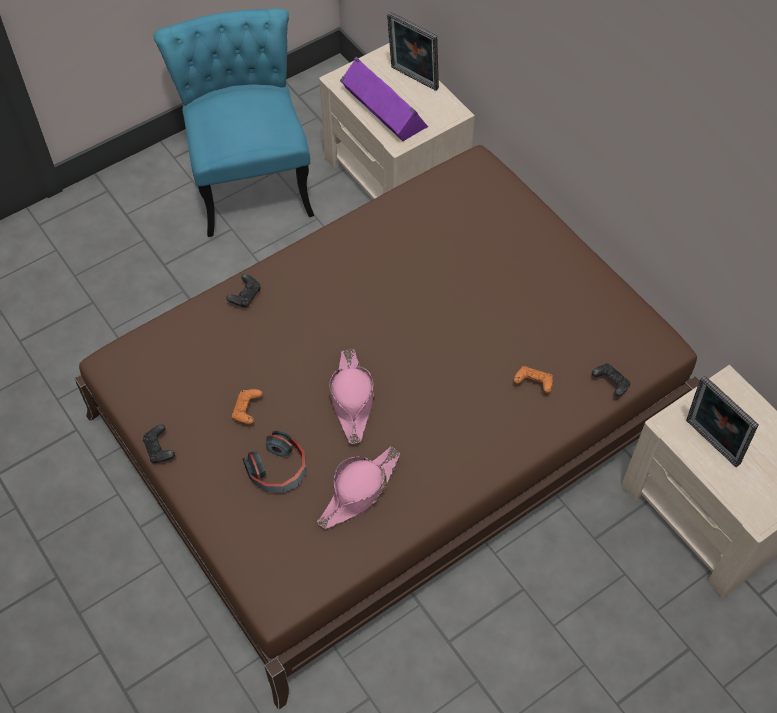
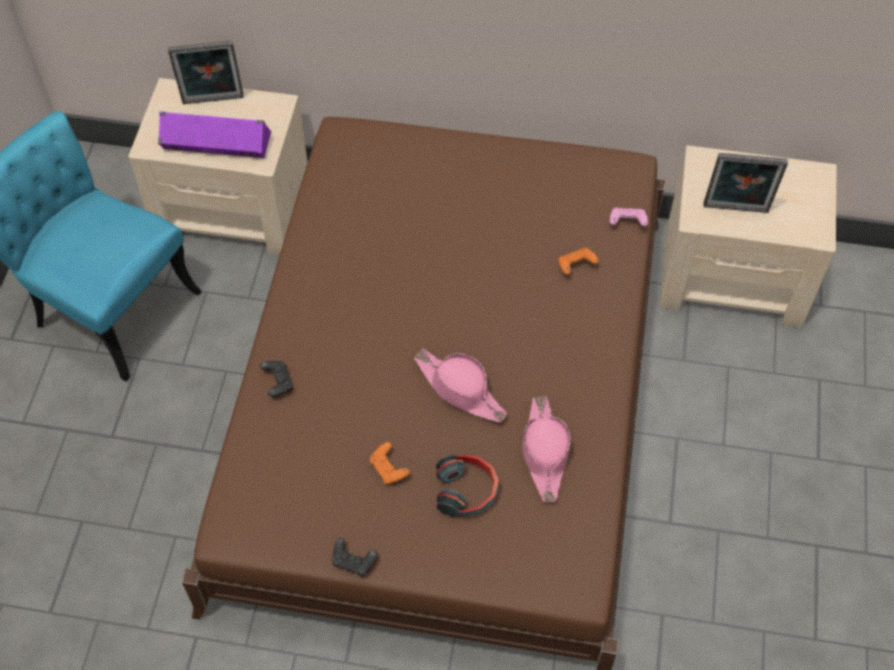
camera: 45 degrees left, 0 degrees up
black game controller [592,363,630,396] -> pink game controller [610,208,648,227]

